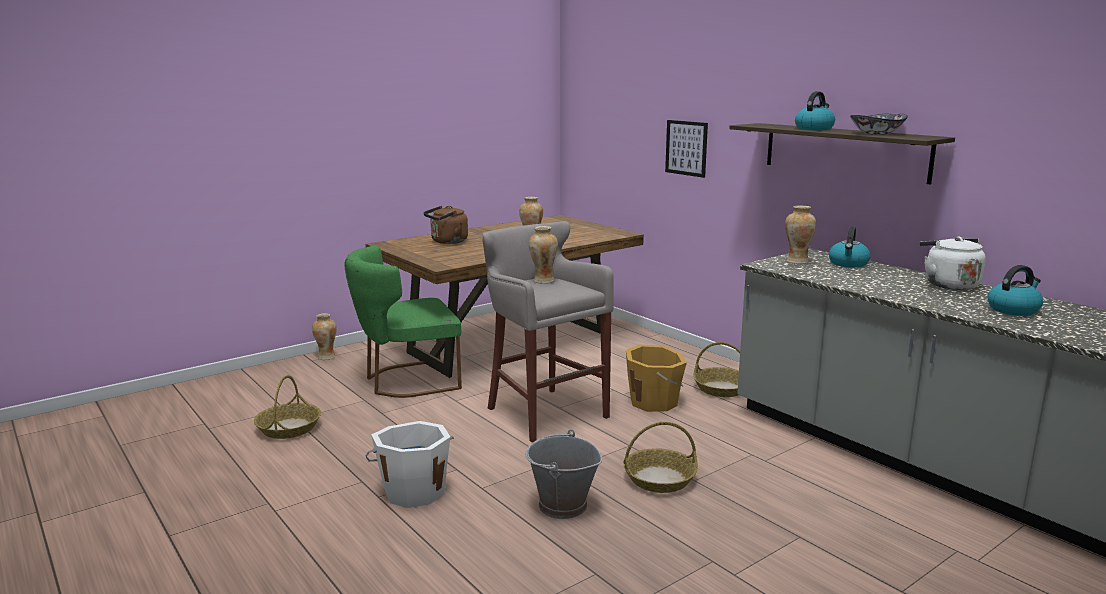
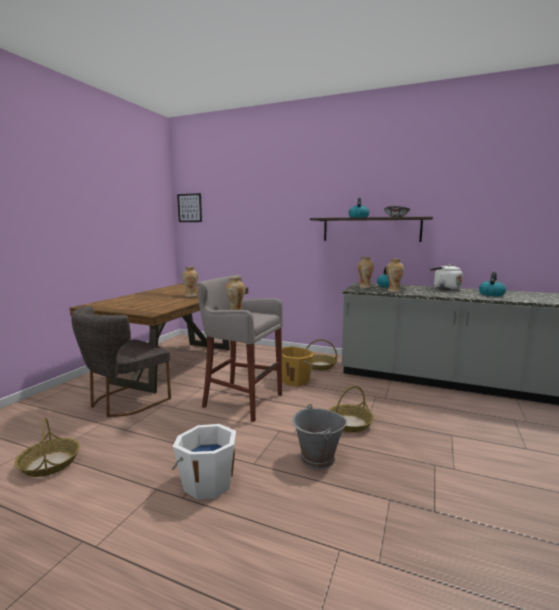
camera: 30 degrees left, 5 degrees down
vase [312,313,337,360] -> vase moved to [386,259,404,292]
green chair [344,246,462,398] -> grey chair [71,306,171,417]
brown kettle [423,206,468,244] -> none
picture [665,120,708,178] -> picture moved to [177,193,202,222]

